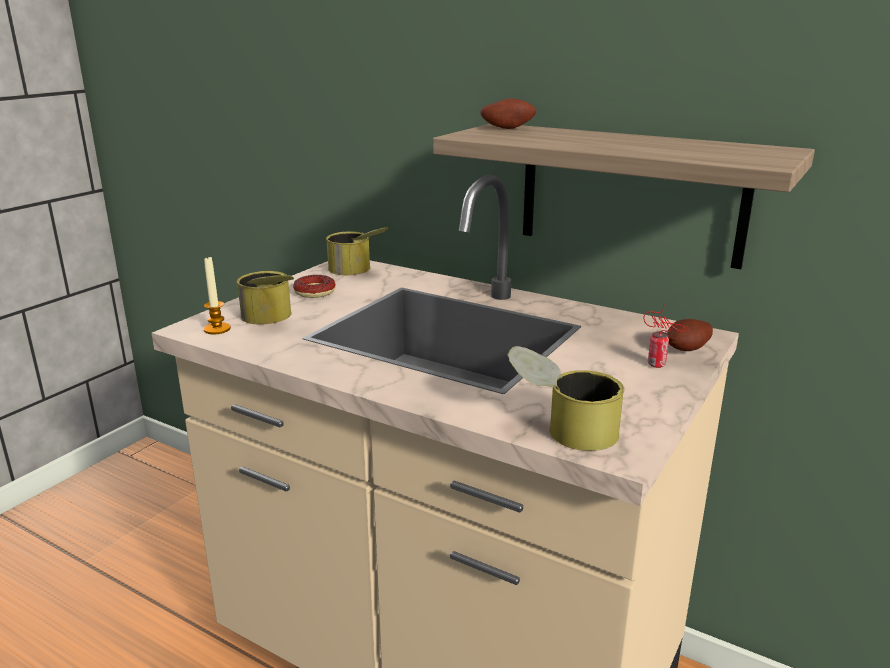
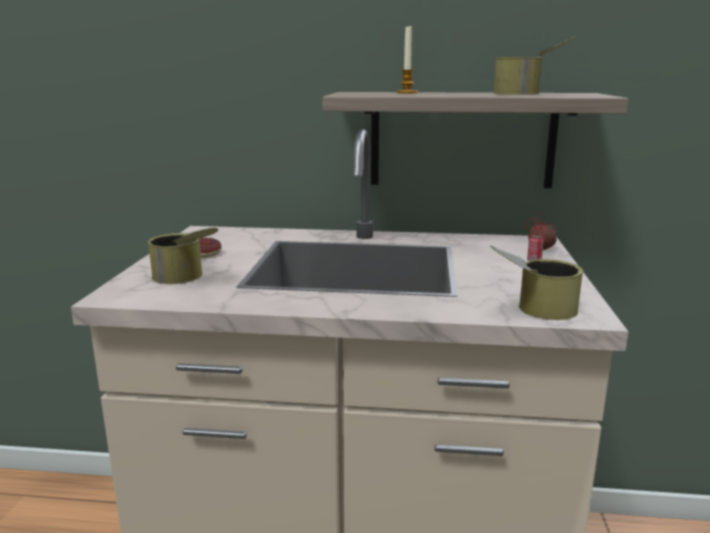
camera: 25 degrees left, 5 degrees down
candle [204,255,231,334] -> candle moved to [396,24,418,93]
can [326,227,389,275] -> can moved to [493,36,576,95]
potato [481,98,537,129] -> none

